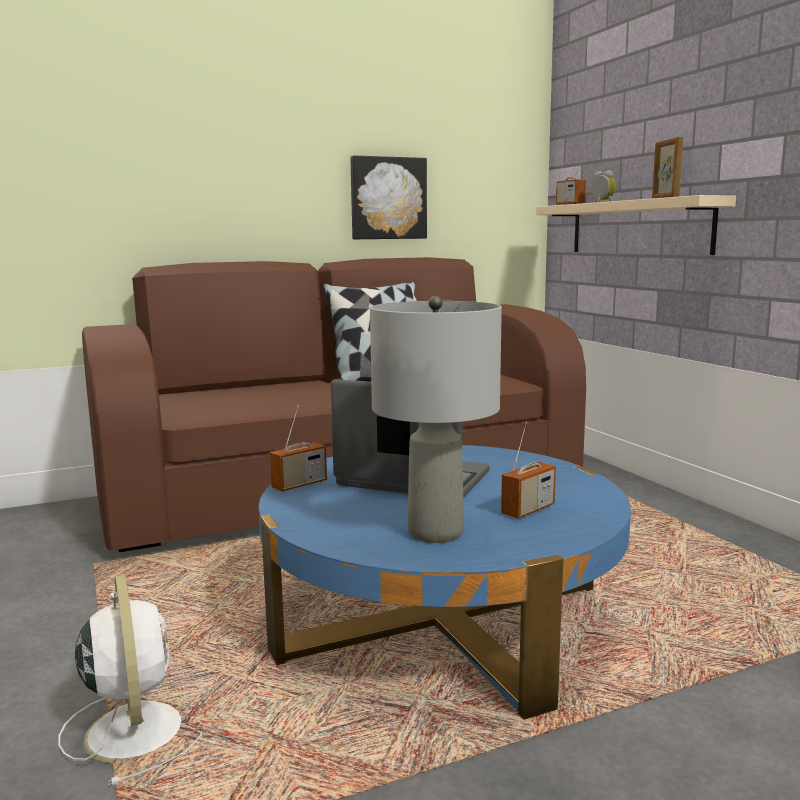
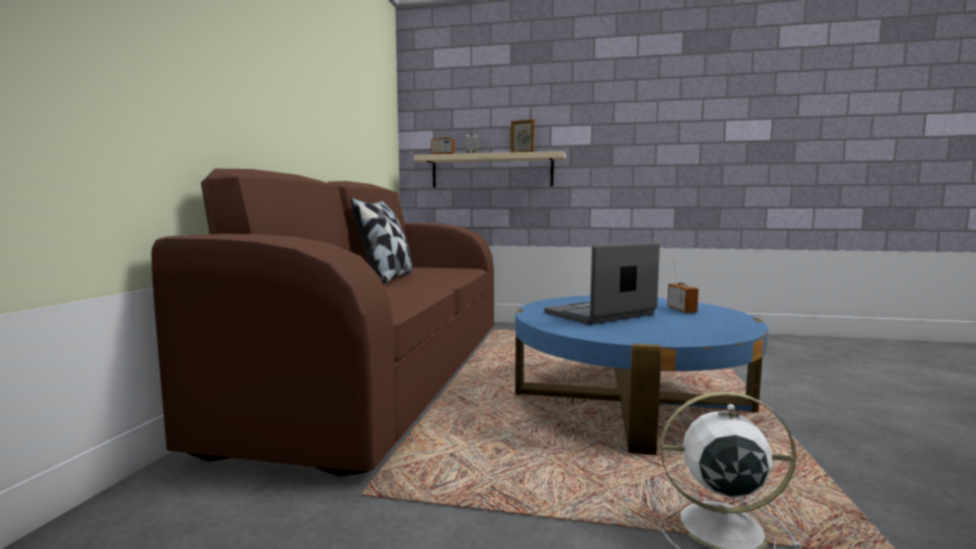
camera: 55 degrees left, 5 degrees down
radio [270,405,327,492] -> none
picture [350,155,427,239] -> none
grey table lamp [370,296,502,543] -> none

